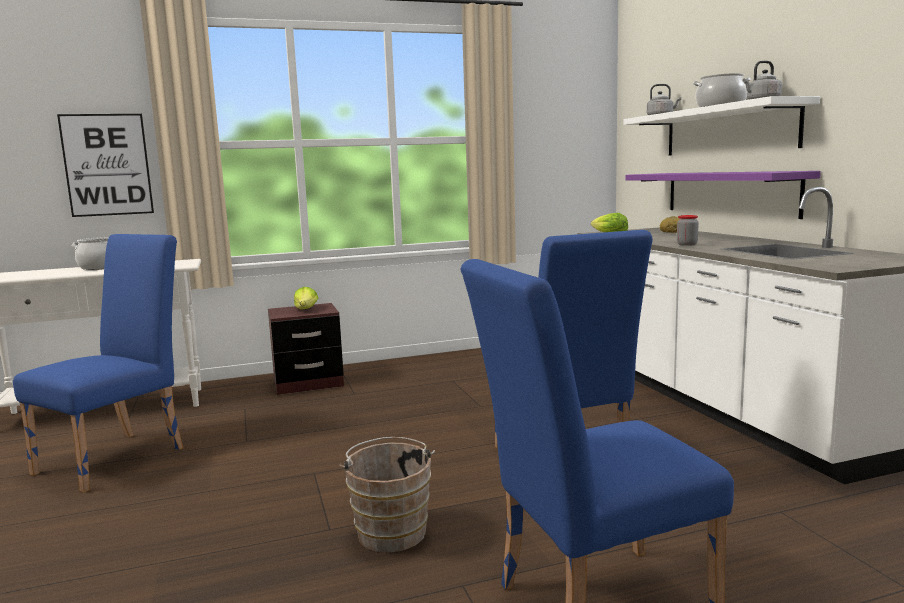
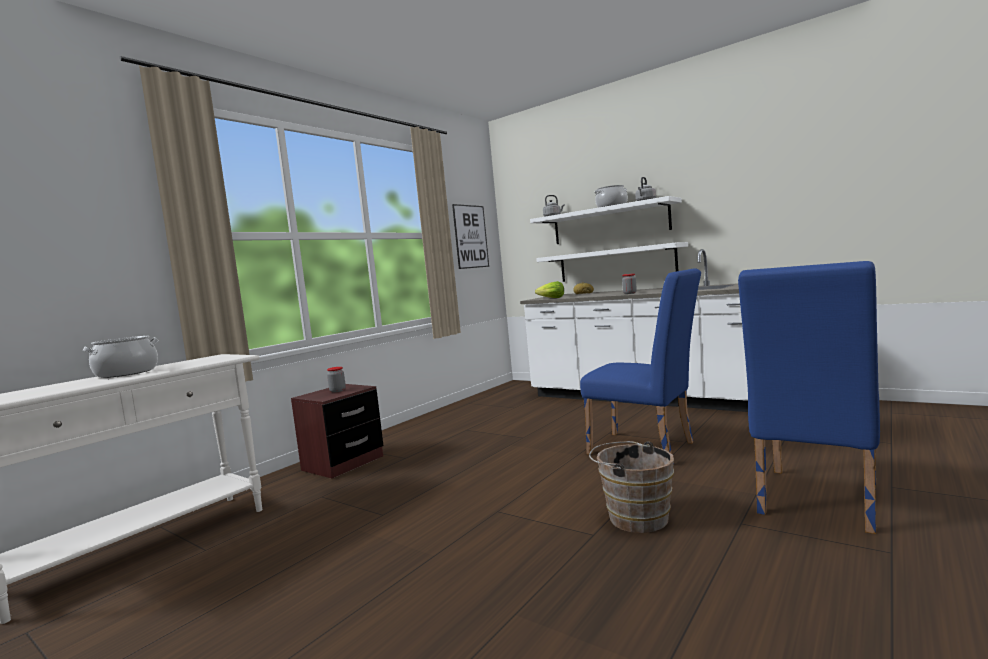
camera: 35 degrees left, 5 degrees down
blue chair [13,234,183,493] -> none
picture [57,114,154,217] -> picture moved to [452,204,489,269]
lettuce [294,287,318,309] -> jar [327,367,346,392]
purple shelf [626,171,821,219] -> white shelf [536,242,688,282]

